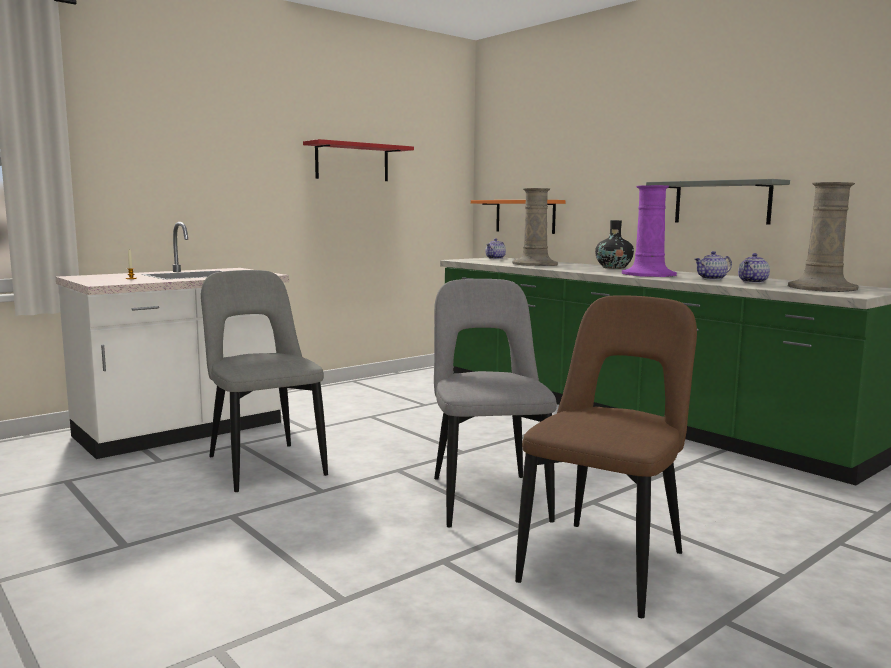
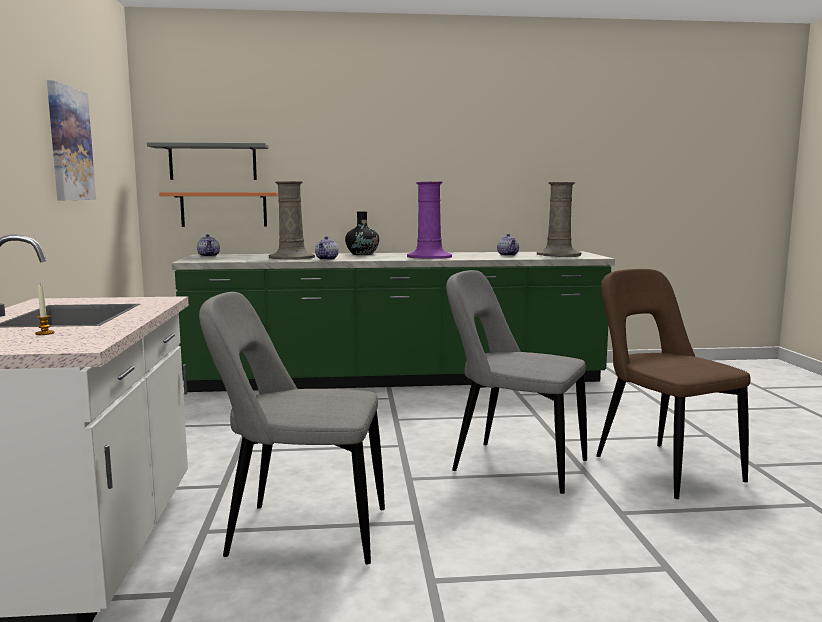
camera: 55 degrees left, 0 degrees up
red shelf [303,139,414,181] -> picture [47,80,96,200]
grey shelf [646,179,790,224] -> grey shelf moved to [147,142,269,180]
teapot [695,251,732,280] -> teapot moved to [315,236,339,260]

